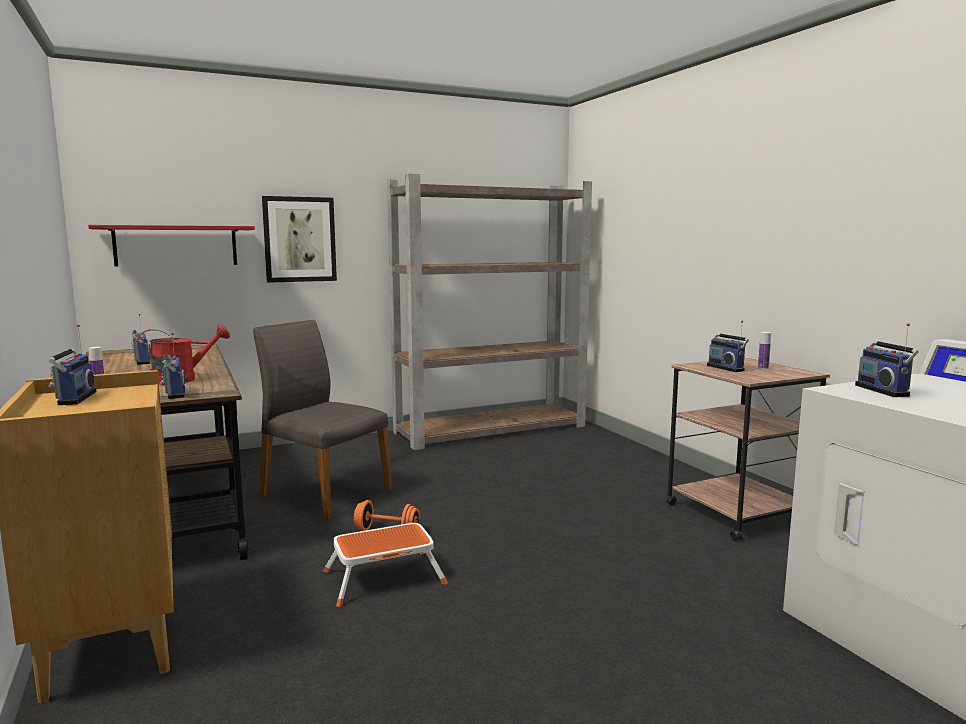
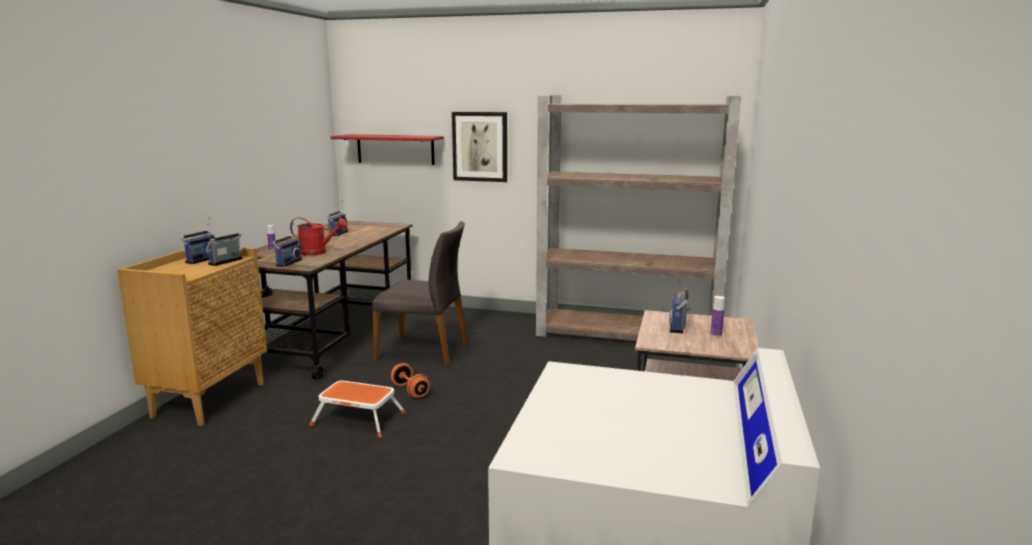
camera: 40 degrees right, 5 degrees up
grey chair [253,320,392,520] -> grey chair turned 120 degrees clockwise [372,221,468,367]
radio [855,323,919,397] -> radio moved to [207,223,242,266]

